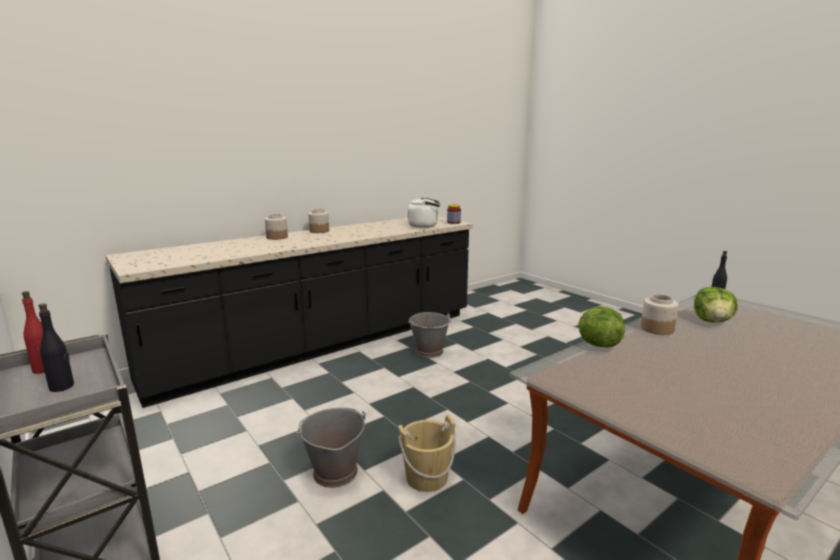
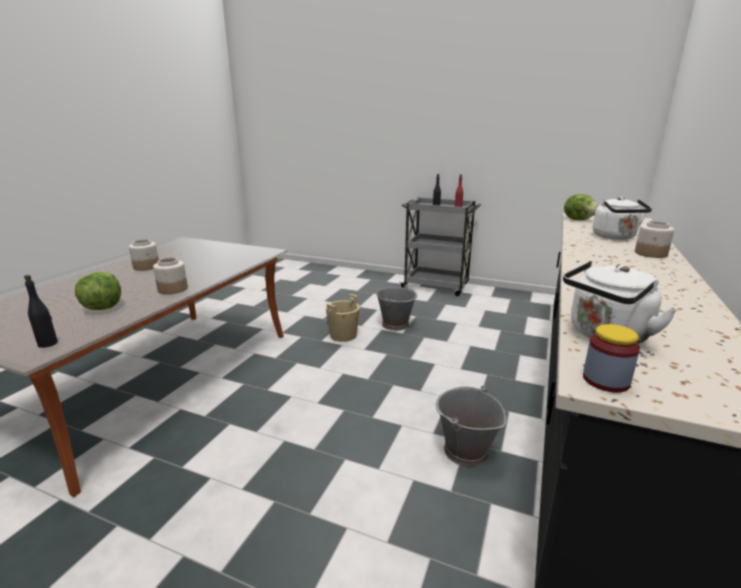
camera: 150 degrees right, 5 degrees up
jar [308,209,329,233] -> jar moved to [129,239,159,271]
lettuce [578,307,625,347] -> lettuce moved to [564,194,598,220]
none -> white kettle [593,197,652,240]

